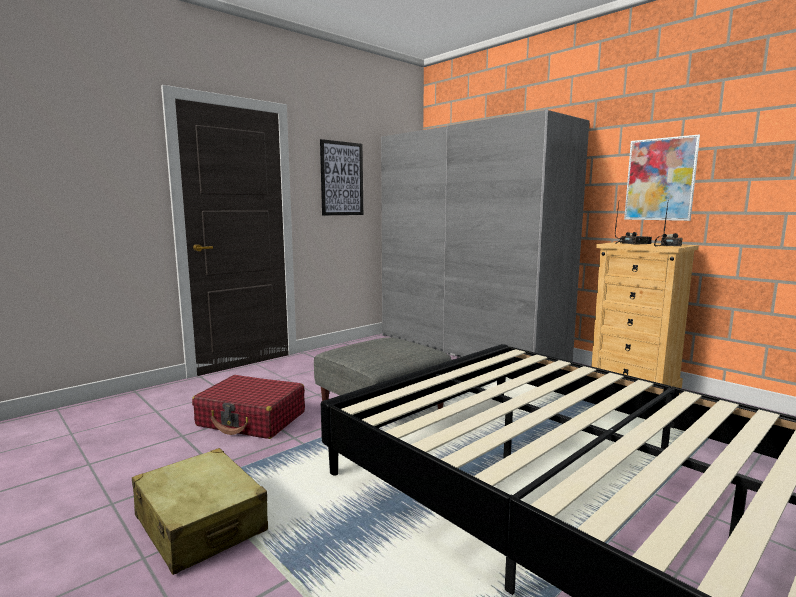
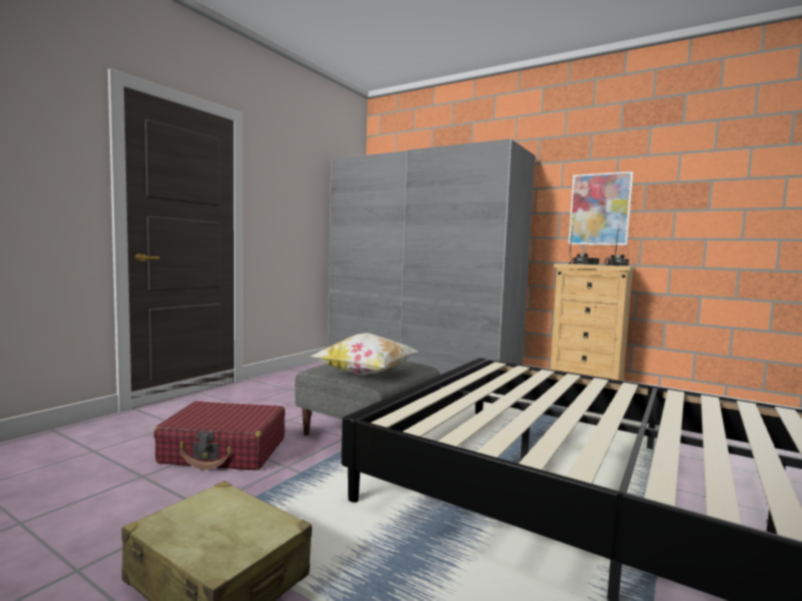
camera: 15 degrees left, 5 degrees down
picture [320,139,363,215] -> none
none -> pillow [309,333,419,375]

